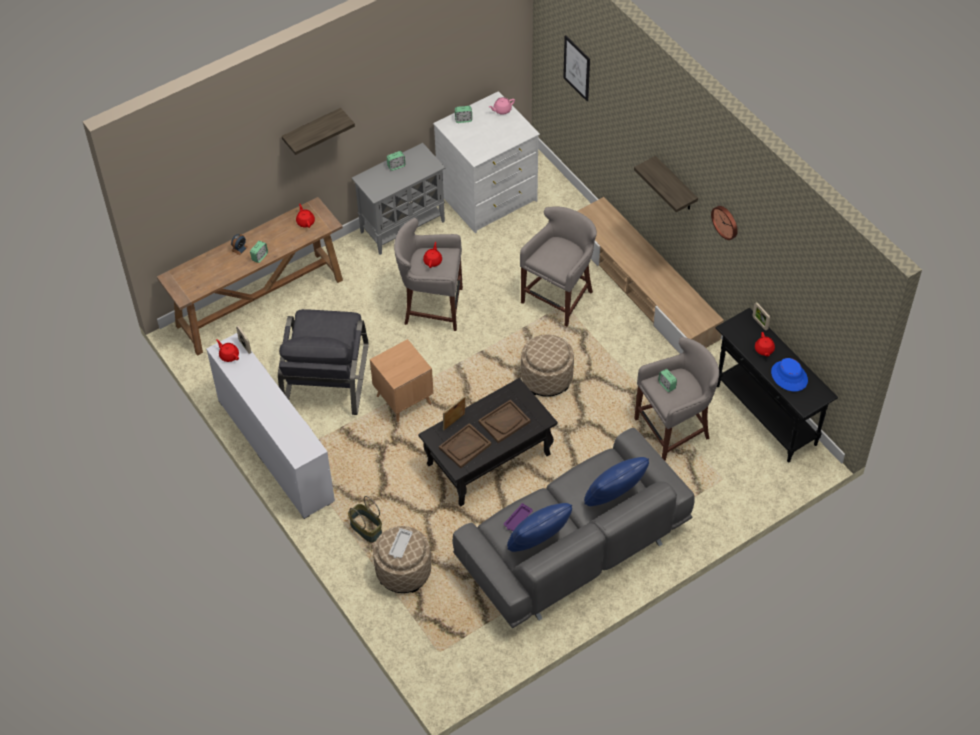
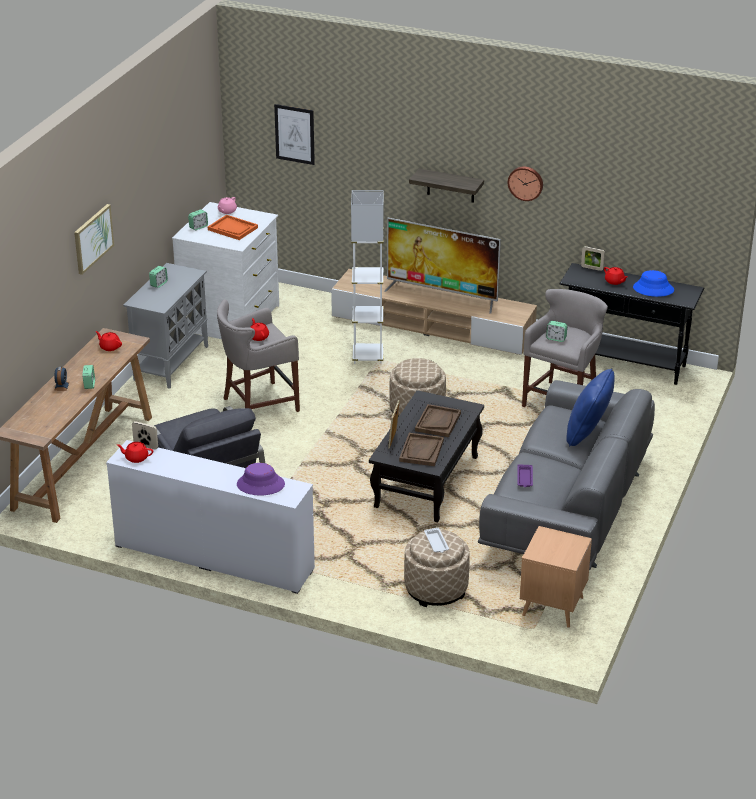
camera: 35 degrees left, 20 degrees down
shelf [282,108,355,155] -> picture [74,204,114,275]
basket [348,496,382,543] -> none
brown side table [370,339,434,422] -> brown side table moved to [520,526,592,628]
blue pillow [507,503,572,552] -> none
grey stool [520,206,597,327] -> white floor lamp [351,190,384,364]
none -> orange tray [208,215,258,240]
none -> purple hat [237,463,285,496]
none -> television [385,218,501,314]

